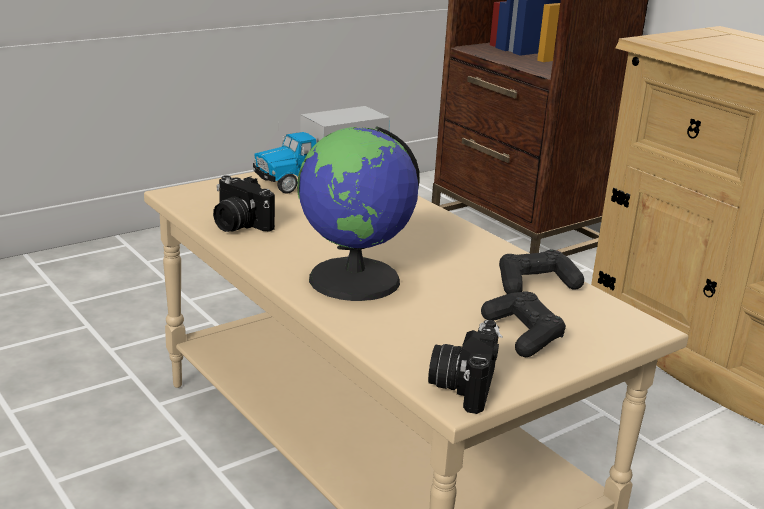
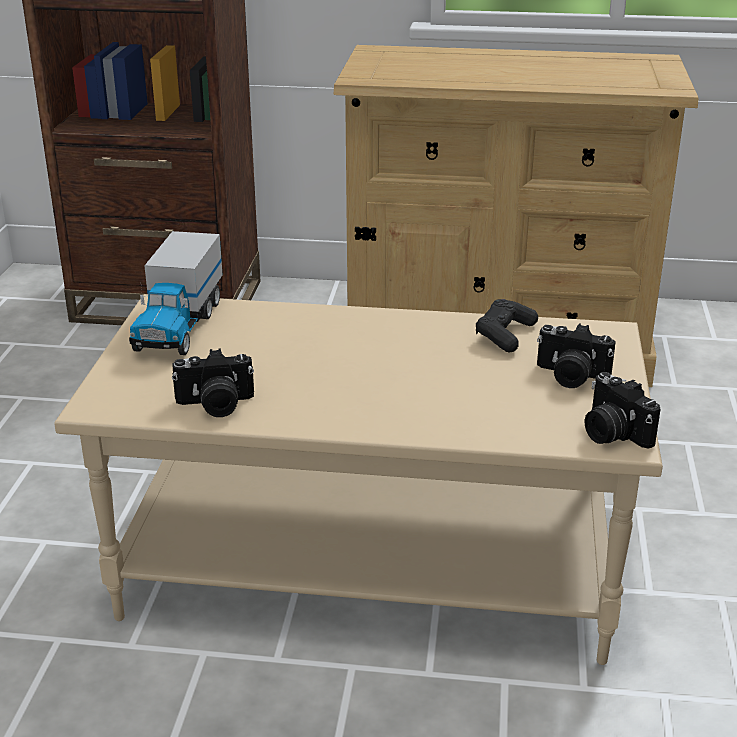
camera: 45 degrees left, 5 degrees up
globe [297,126,420,301] -> none
black game controller [481,292,566,357] -> camera [537,323,616,388]

